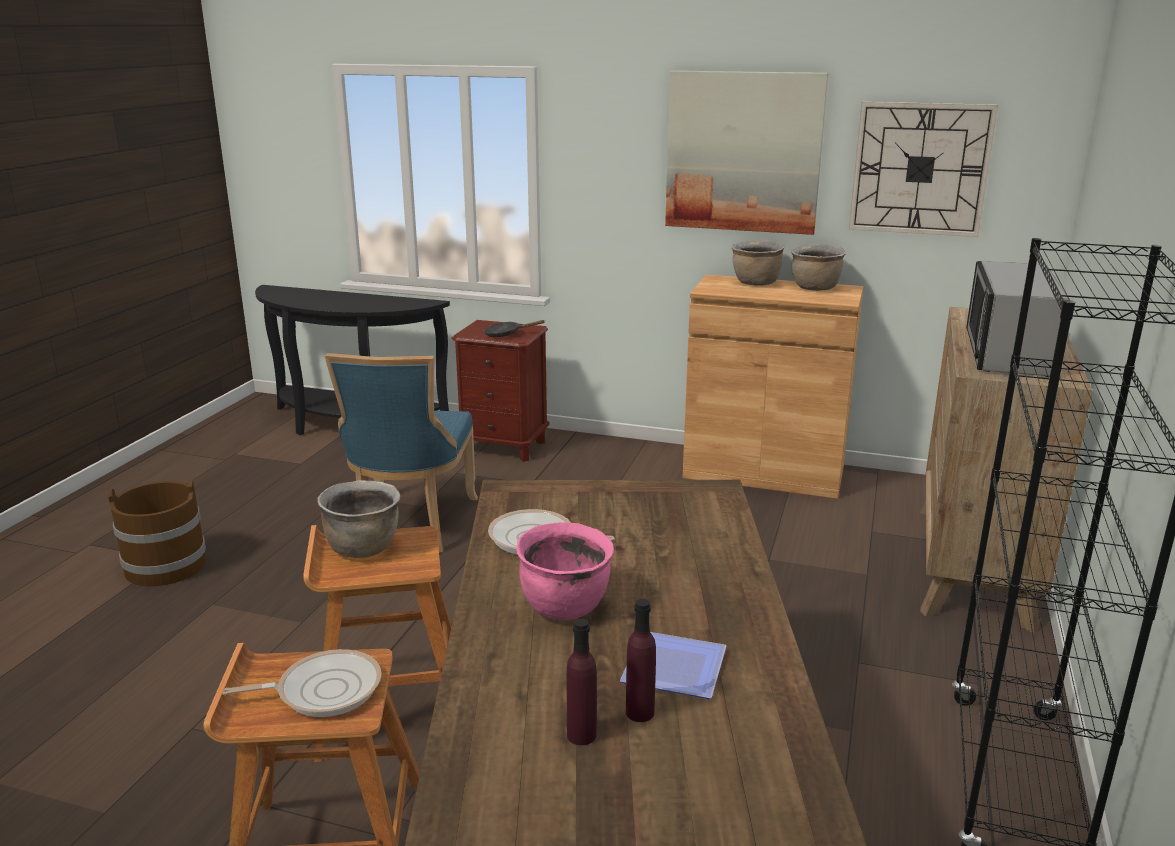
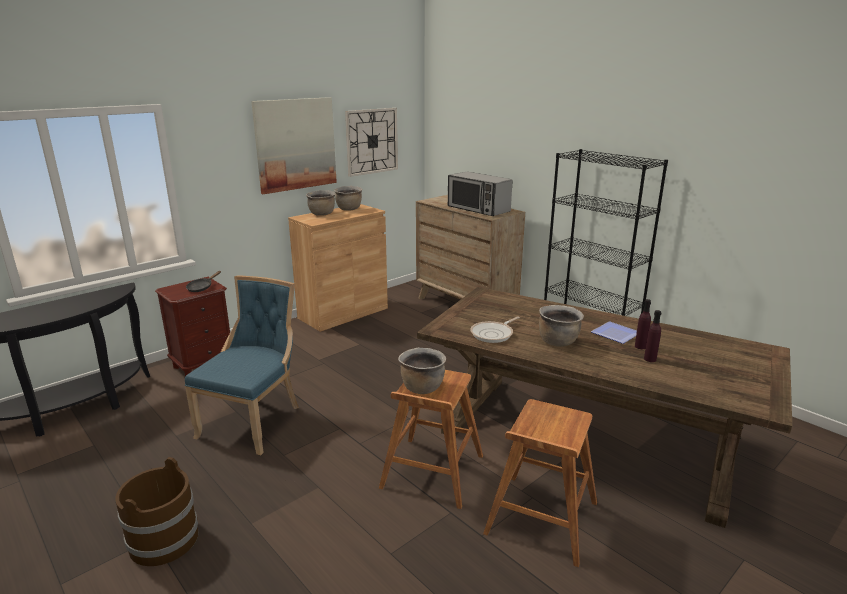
camera: 60 degrees left, 0 degrees up
frying pan [222,649,382,717] -> none
blue chair [325,353,478,553] -> blue chair turned 105 degrees counterclockwise [185,275,299,455]
pink cooking pot [516,522,614,620] -> brown cooking pot [539,305,584,347]

